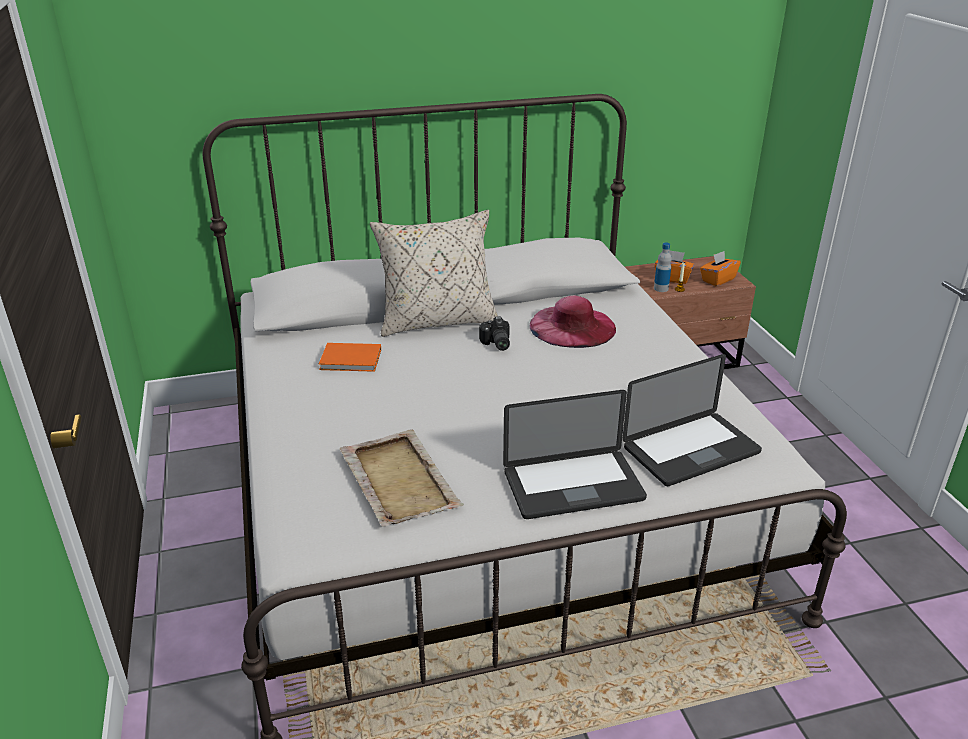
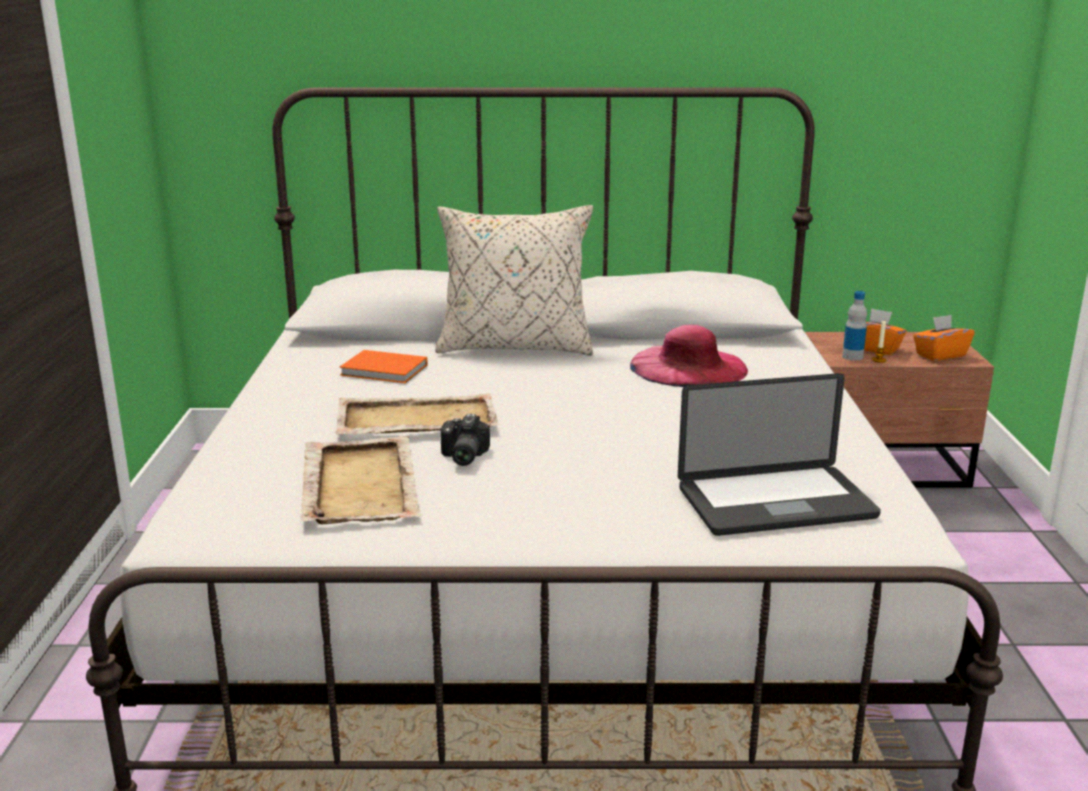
camera: 15 degrees right, 10 degrees down
camera [479,316,510,351] -> camera moved to [440,414,490,466]
laptop [503,390,647,519] -> none
none -> beige tray [335,393,499,434]

